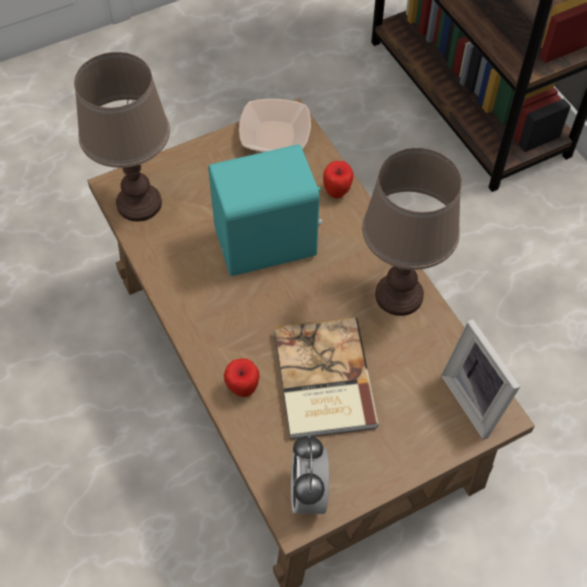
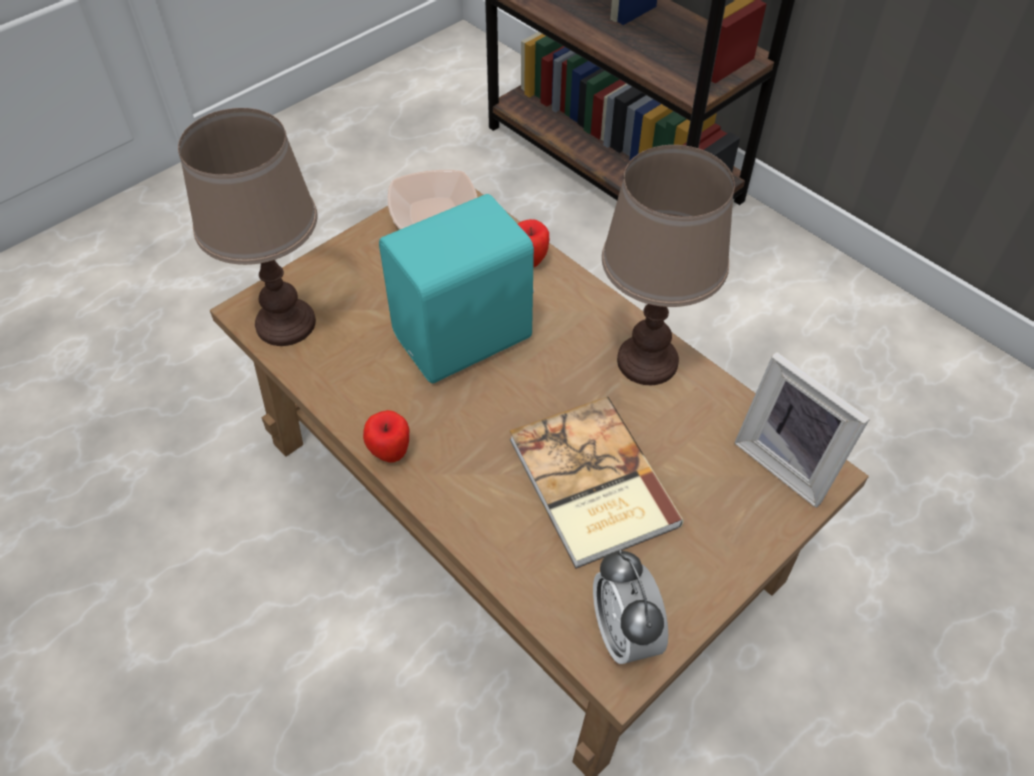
camera: 15 degrees left, 5 degrees down
apple [224,358,260,397] -> apple moved to [363,410,409,463]

